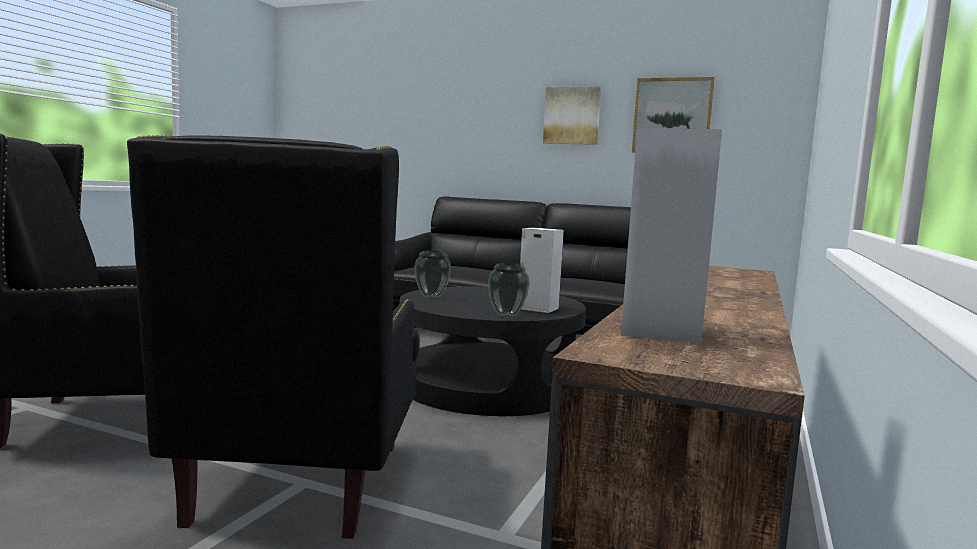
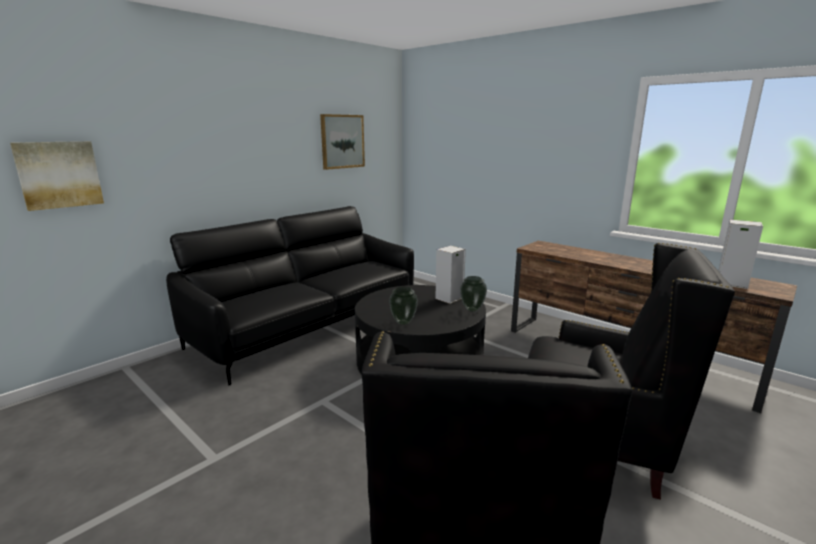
camera: 70 degrees left, 10 degrees up
picture [543,86,601,145] -> picture moved to [10,141,104,211]

